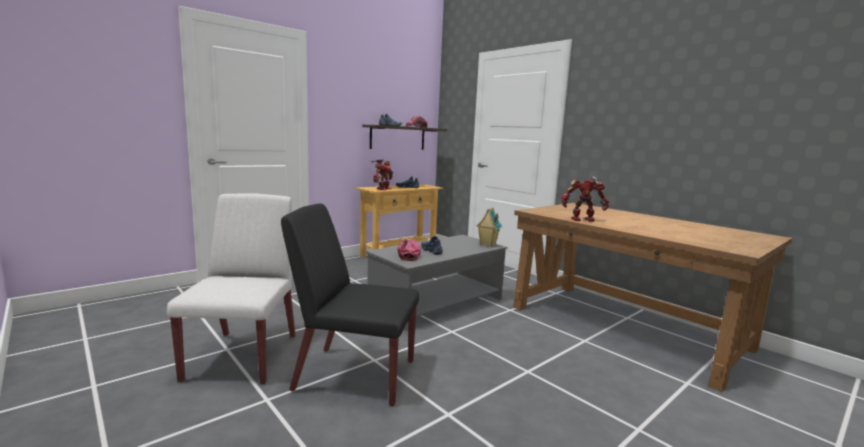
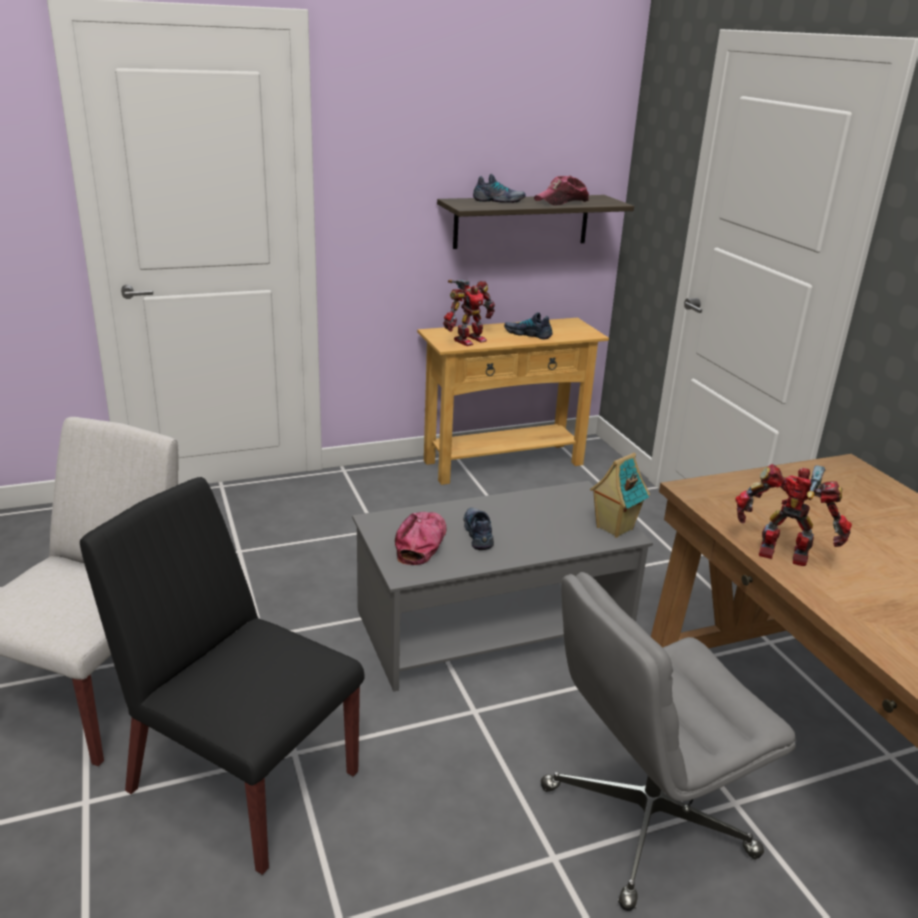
camera: 20 degrees right, 15 degrees up
none -> grey office chair [541,572,796,911]

